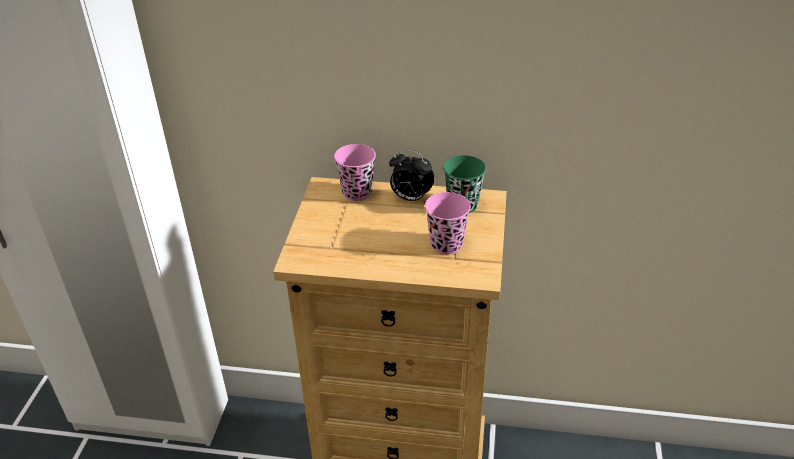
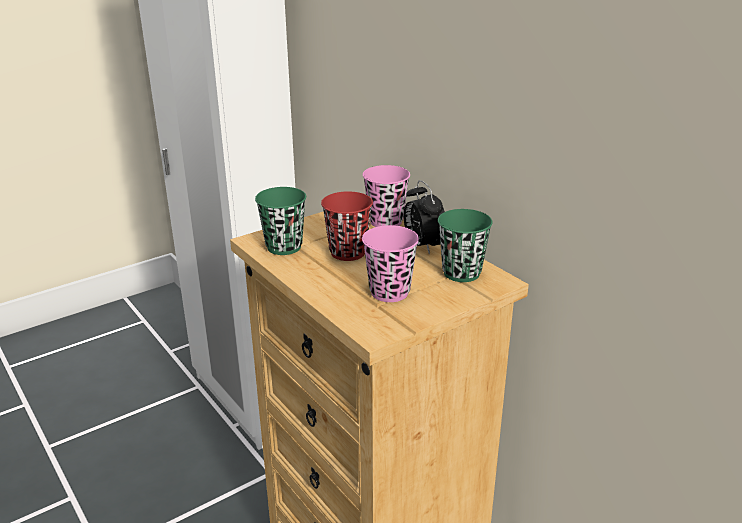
camera: 45 degrees right, 10 degrees down
none -> green cup [255,187,306,255]
none -> red cup [321,191,373,261]

